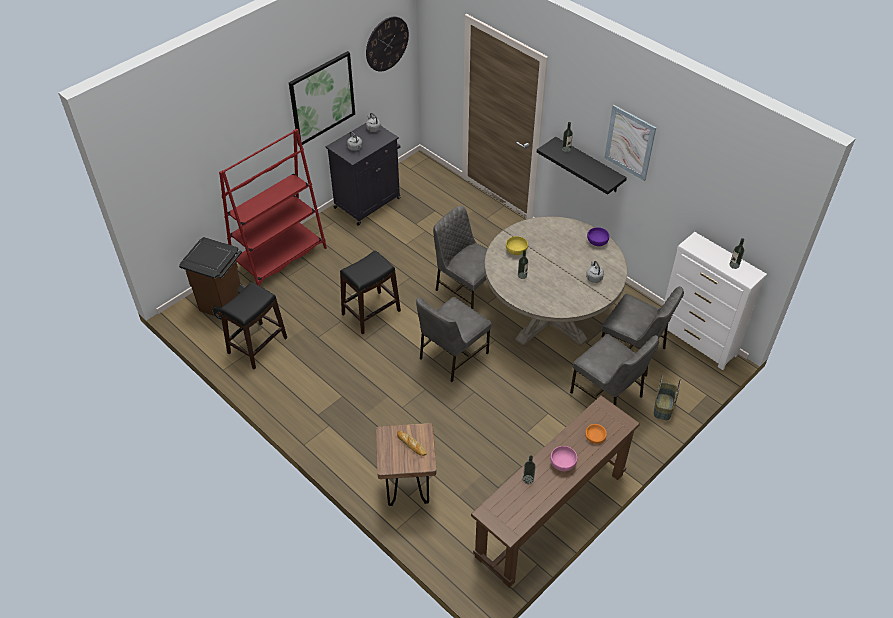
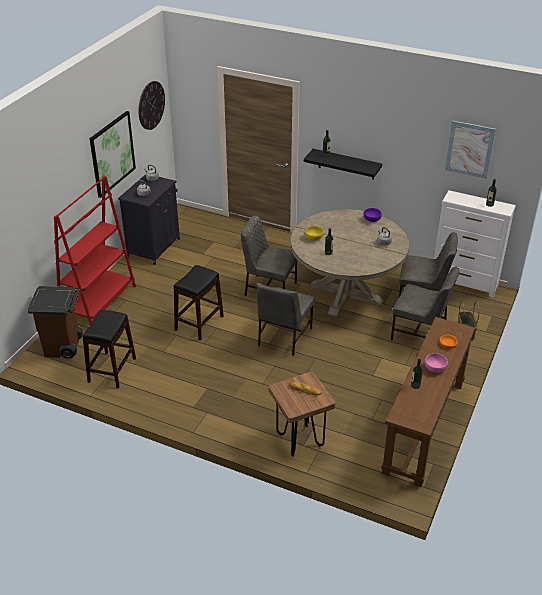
camera: 20 degrees left, 10 degrees down
picture [604,105,656,181] -> picture moved to [445,121,496,179]

